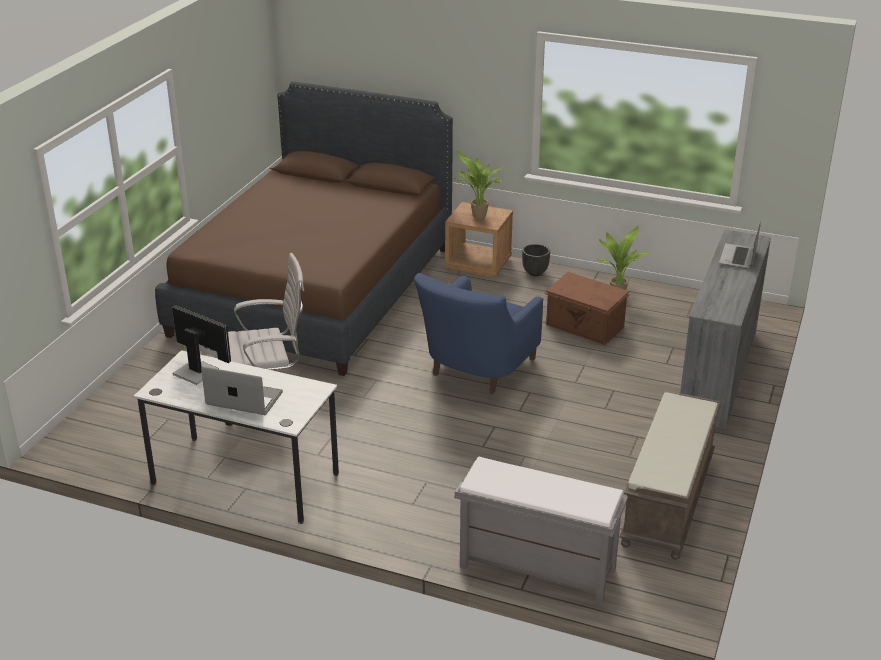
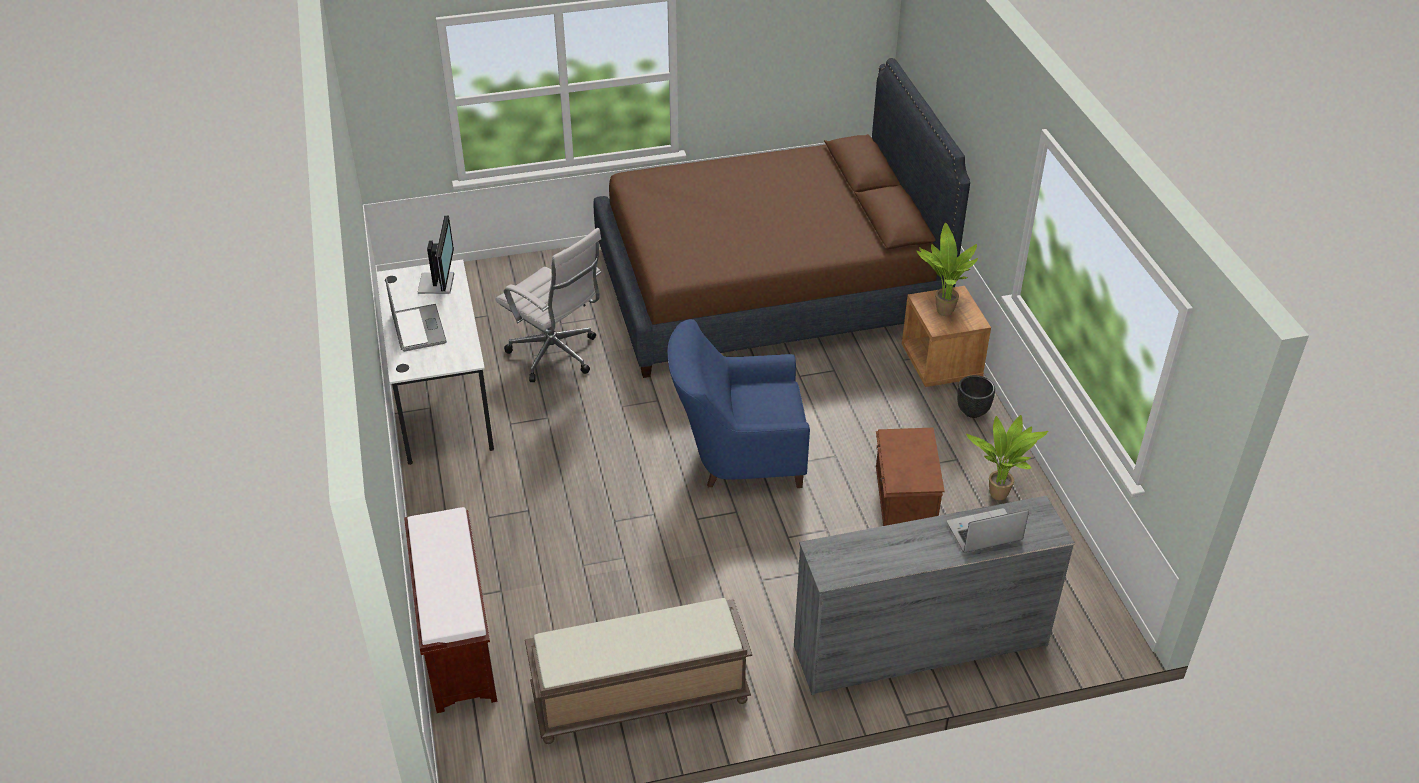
camera: 55 degrees right, 10 degrees up
grey bench [454,457,628,604] -> brown bench [404,507,497,713]

